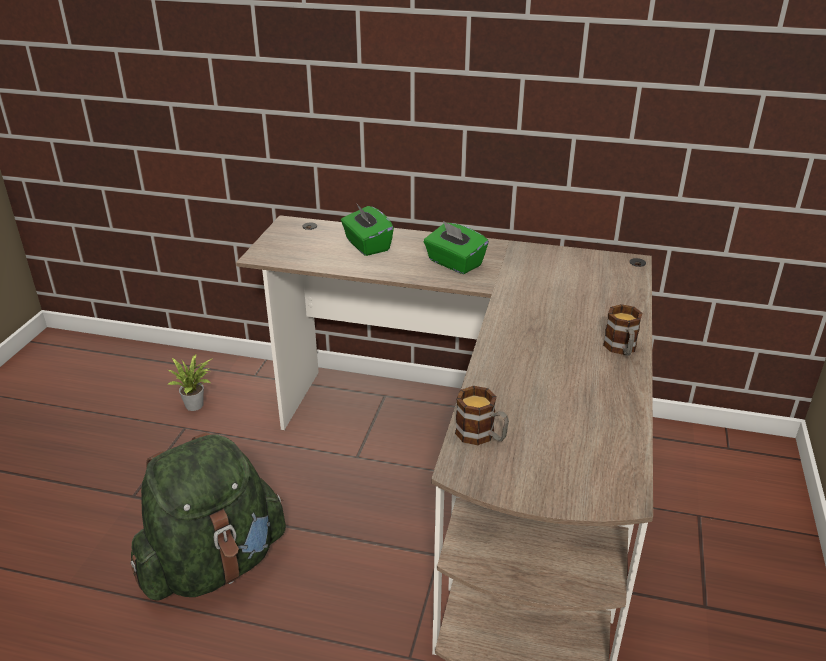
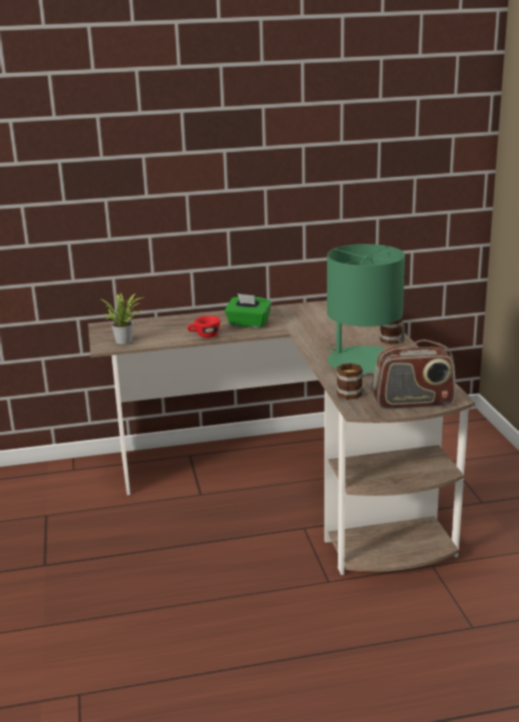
camera: 25 degrees left, 10 degrees down
green backpack [131,433,286,601] -> none
potted plant [167,354,213,411] -> potted plant moved to [101,293,143,344]
green tissue box [341,204,394,256] -> none
none -> red cup [187,316,221,338]
none -> green table lamp [325,244,405,377]
none -> radio [373,339,455,410]

